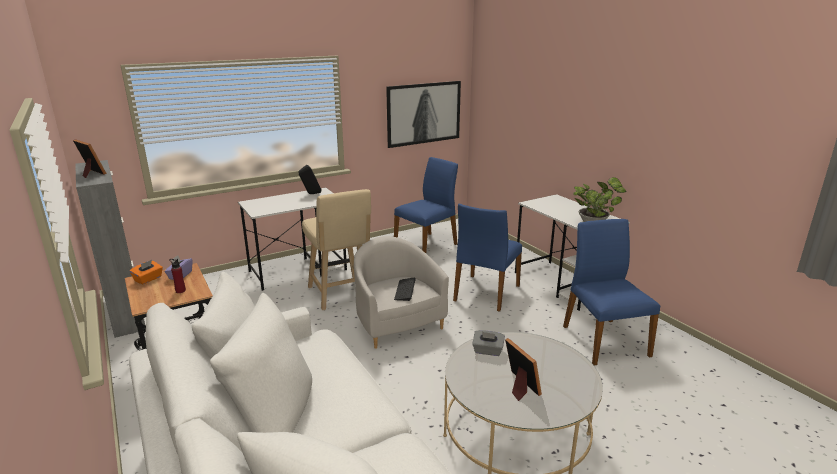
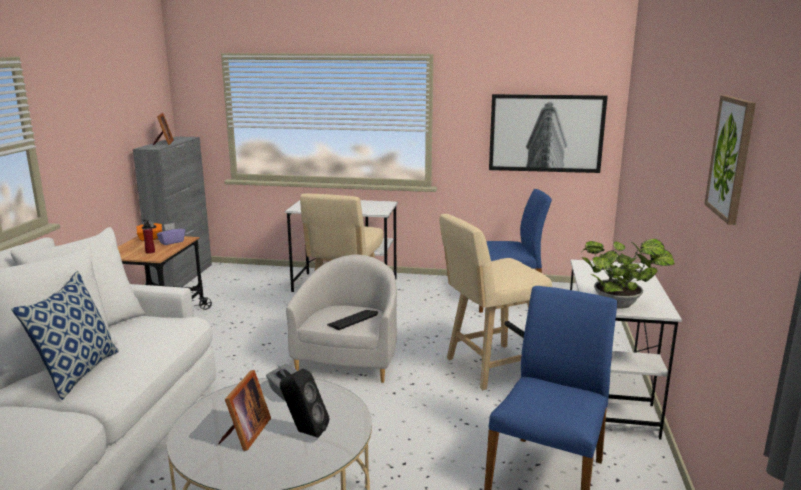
camera: 40 degrees right, 5 degrees down
black speaker [298,165,322,194] -> black speaker moved to [280,369,329,438]
blue chair [453,204,522,312] -> beige stool [439,214,552,390]
none -> pillow [11,271,119,400]
none -> picture [704,95,756,225]

